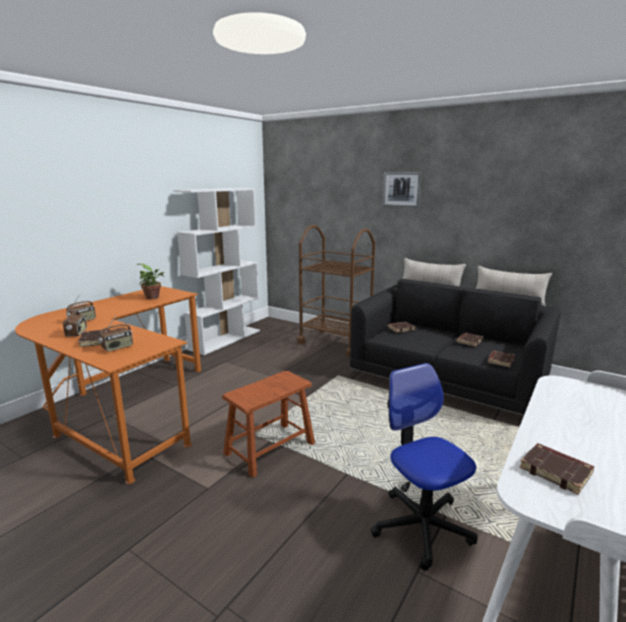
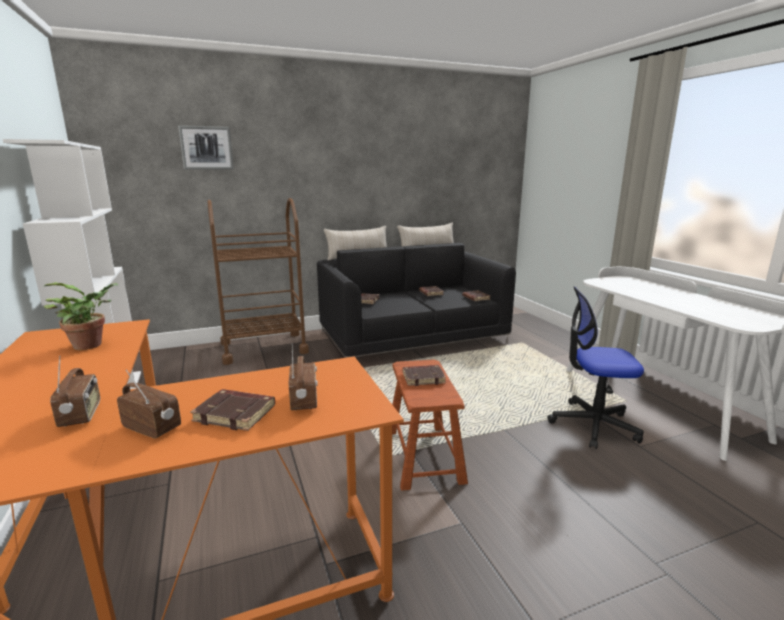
camera: 55 degrees left, 0 degrees up
picture [383,172,422,208] -> picture moved to [178,125,234,170]
brown book [519,443,594,495] -> brown book moved to [403,365,446,386]

